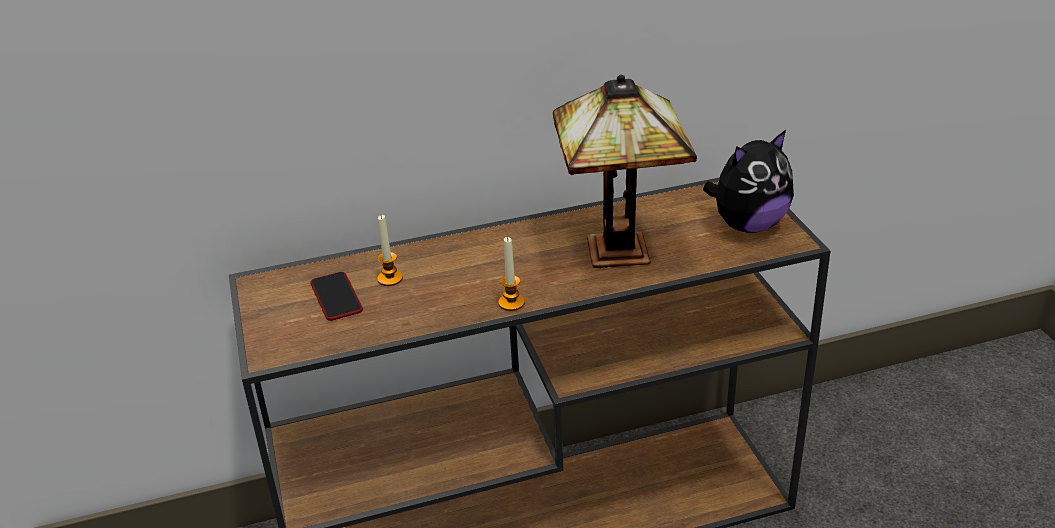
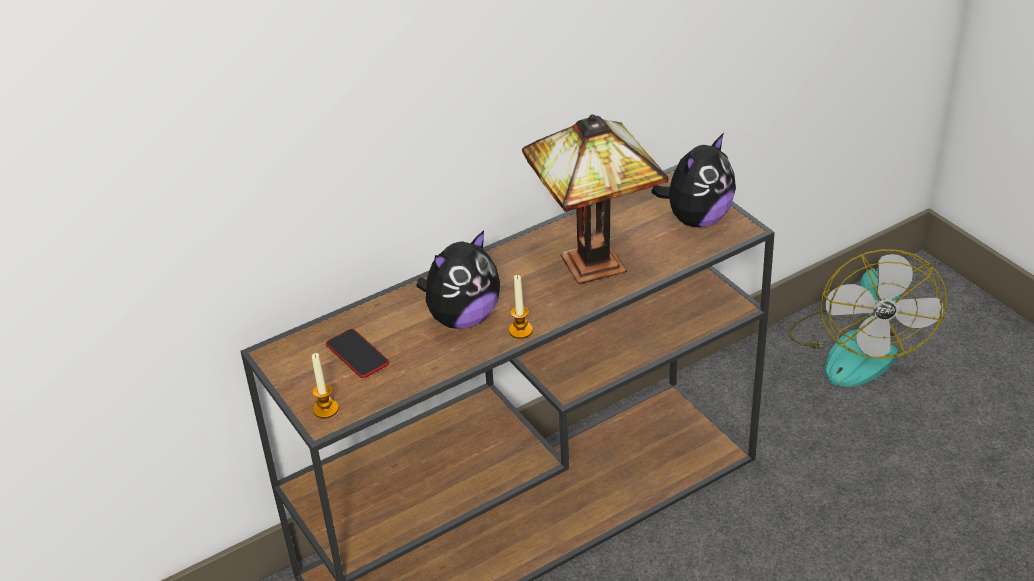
camera: 15 degrees left, 5 degrees up
candle [377,215,403,286] -> candle moved to [312,353,339,419]
none -> plush toy [416,230,500,329]
none -> fan [788,249,947,387]

